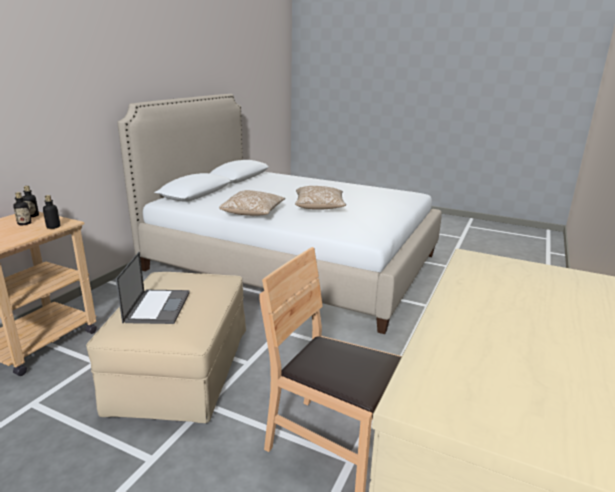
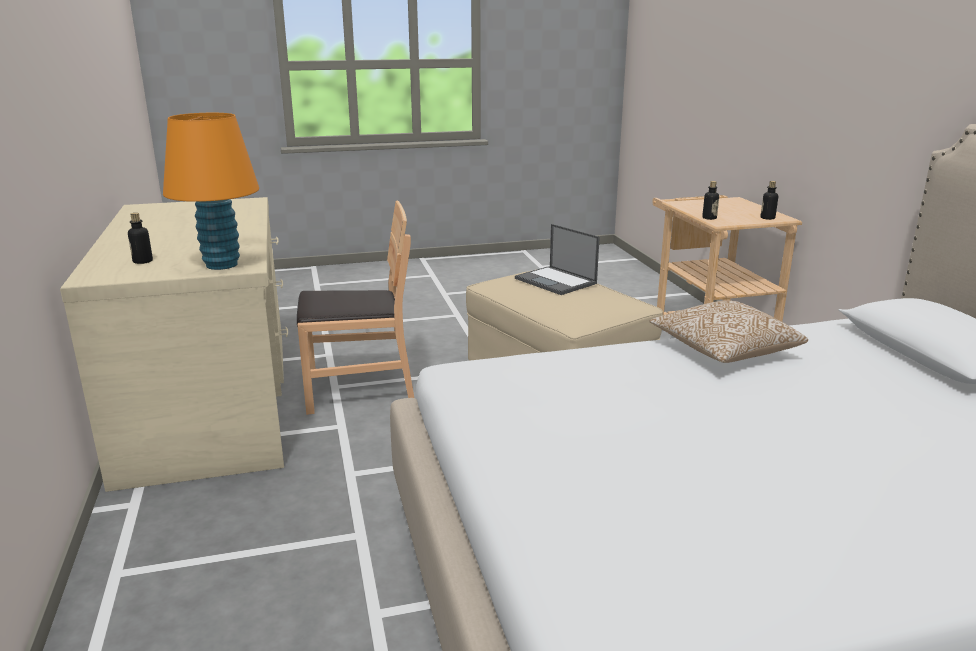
camera: 140 degrees right, 0 degrees up
bottle [13,192,32,225] -> bottle moved to [128,213,153,264]
pillow [295,186,346,210] -> none
none -> orange table lamp [163,113,259,270]

